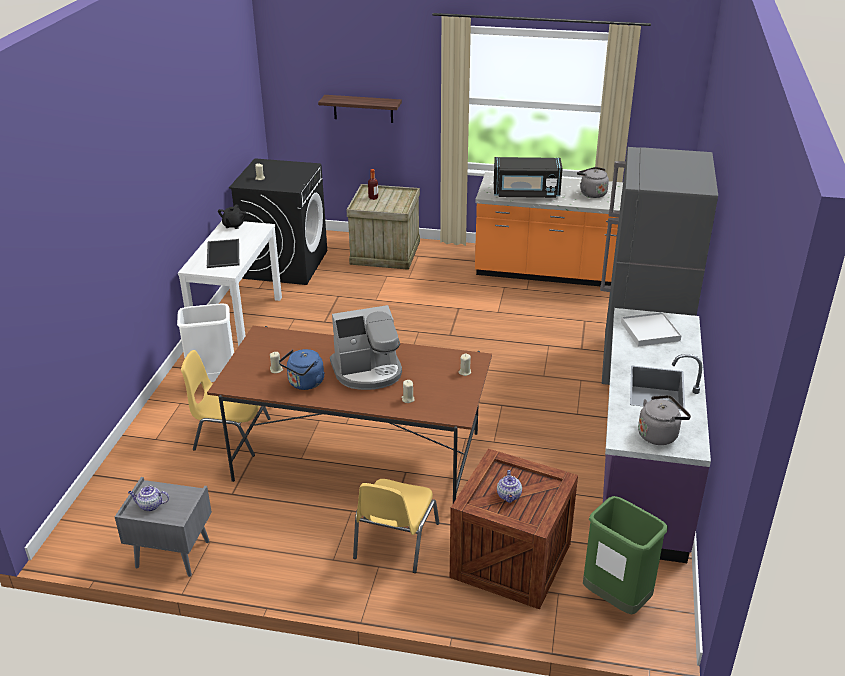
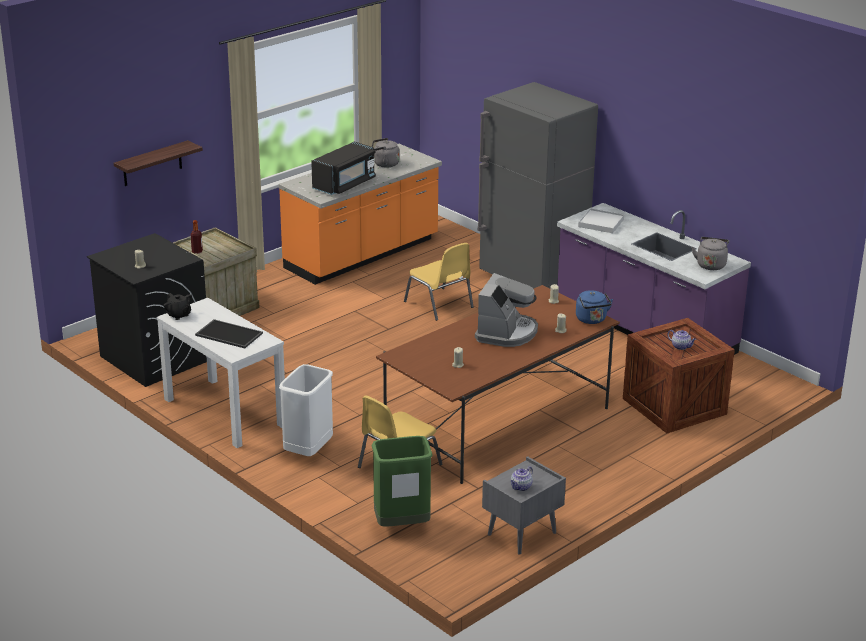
camera: 55 degrees left, 5 degrees down
blue kettle [279,349,325,390] -> blue kettle moved to [576,290,613,324]
yellow chair [353,479,439,573] -> yellow chair moved to [404,243,474,321]
green trash can [583,496,668,615] -> green trash can moved to [372,436,433,527]

